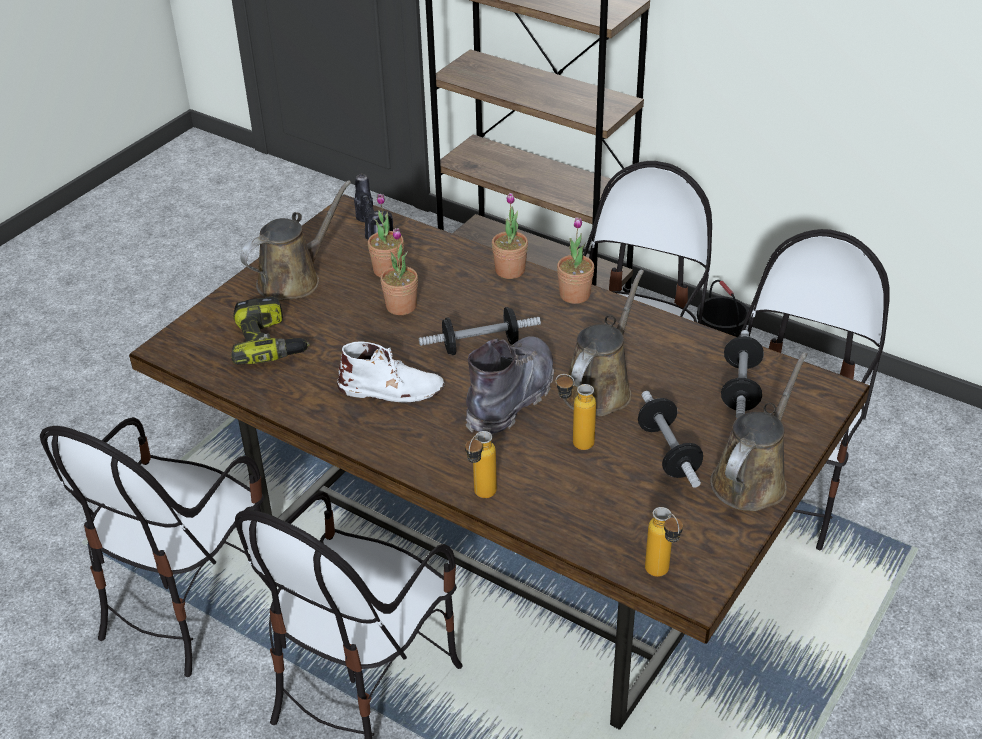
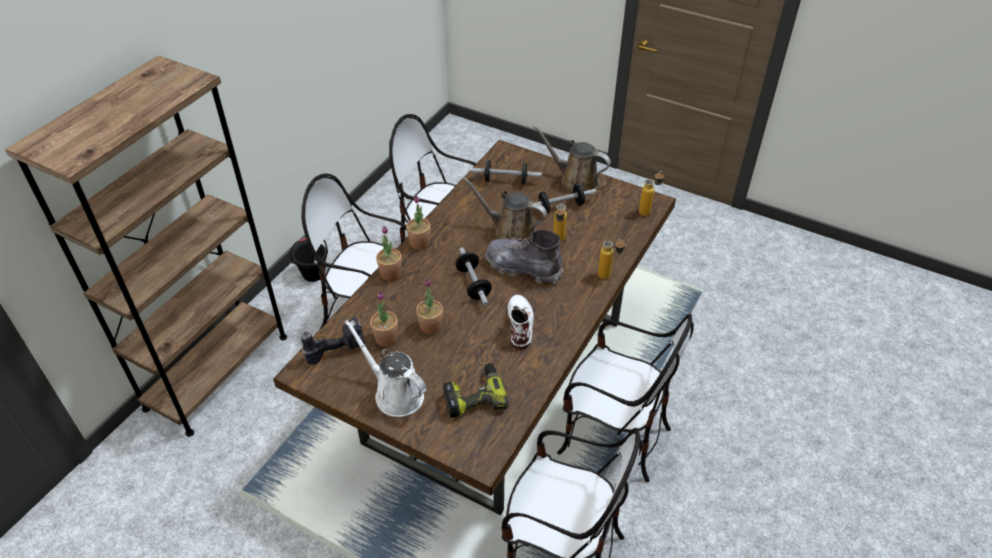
camera: 95 degrees left, 5 degrees up
brown watering can [240,180,351,301] -> white watering can [345,320,427,417]

